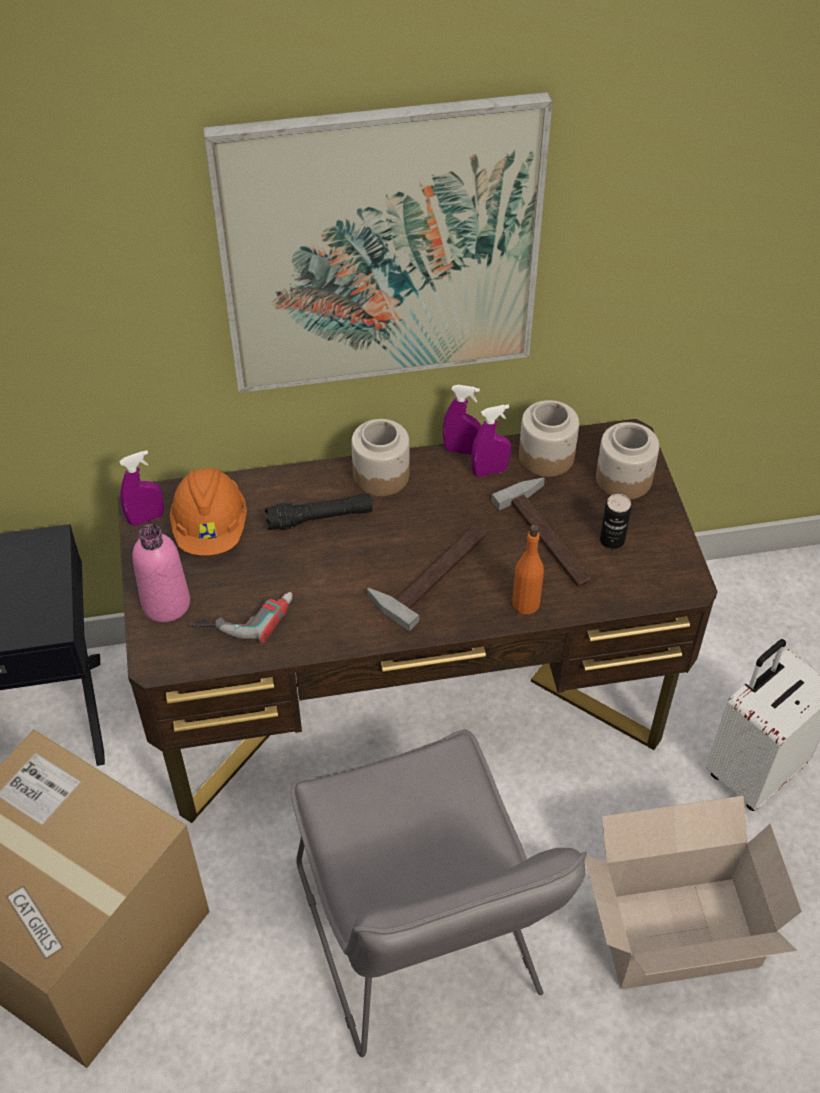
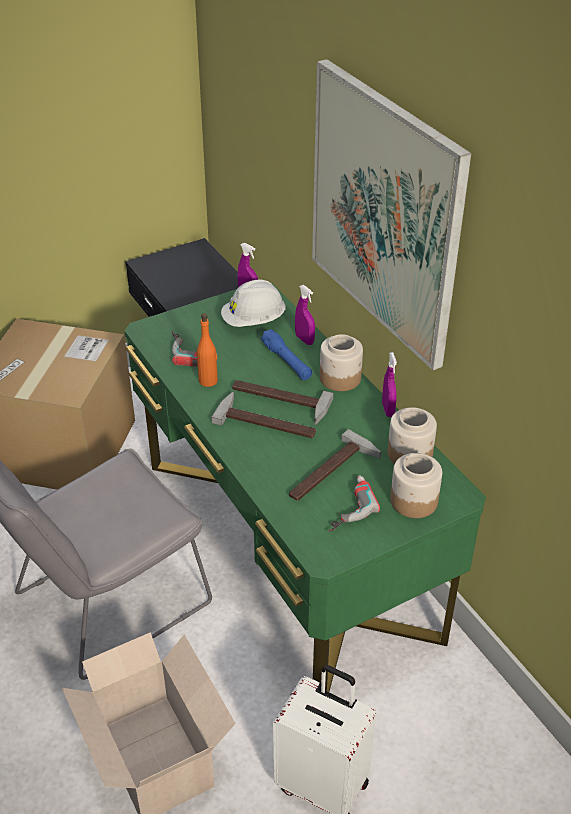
camera: 70 degrees right, 10 degrees down
brown desk [118,419,718,823] -> green desk [124,283,486,692]
pink bottle [132,524,190,622] -> none
orange hard hat [170,468,247,555] -> white hard hat [221,279,286,327]
black flashlight [265,493,373,530] -> blue flashlight [261,329,312,380]
purple spray bottle [471,404,511,477] -> purple spray bottle moved to [295,285,315,345]
orange bottle [512,525,544,614] -> orange bottle moved to [197,313,218,387]
can [600,494,631,549] -> power drill [328,475,380,532]
none -> hammer [232,380,334,425]

